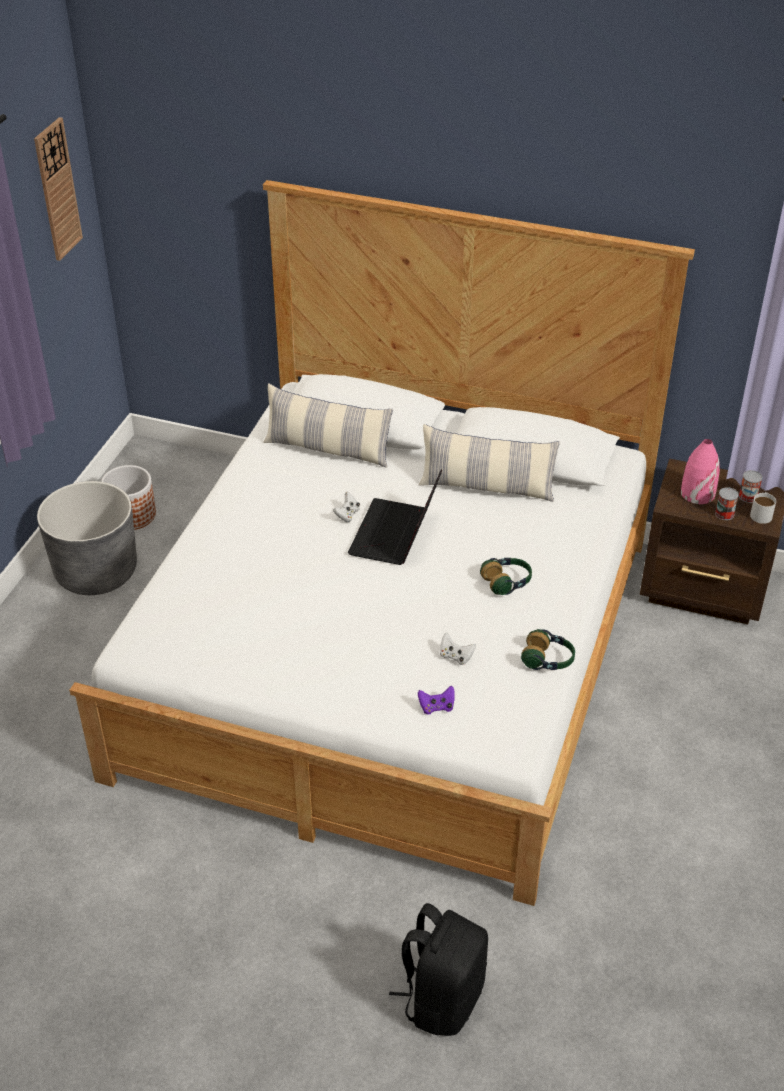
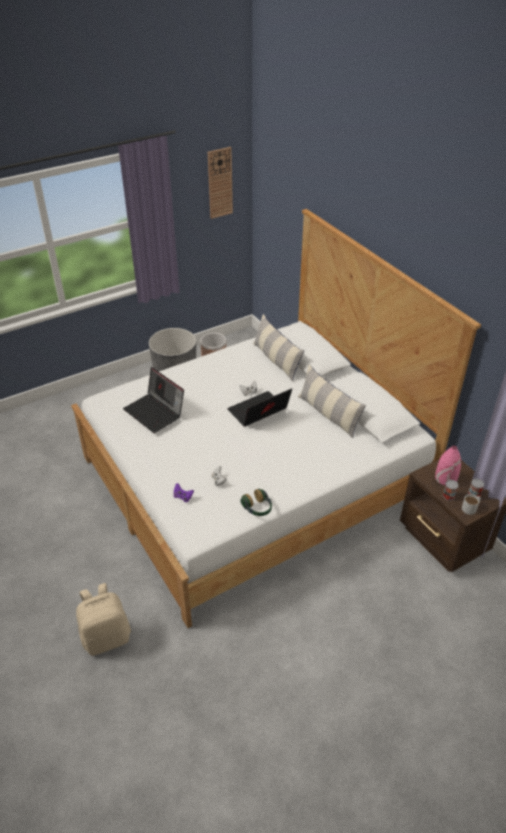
camera: 40 degrees right, 0 degrees up
black backpack [389,903,488,1036] -> beige backpack [76,583,131,656]
headphones [480,558,532,595] -> none
none -> laptop [123,367,184,433]

